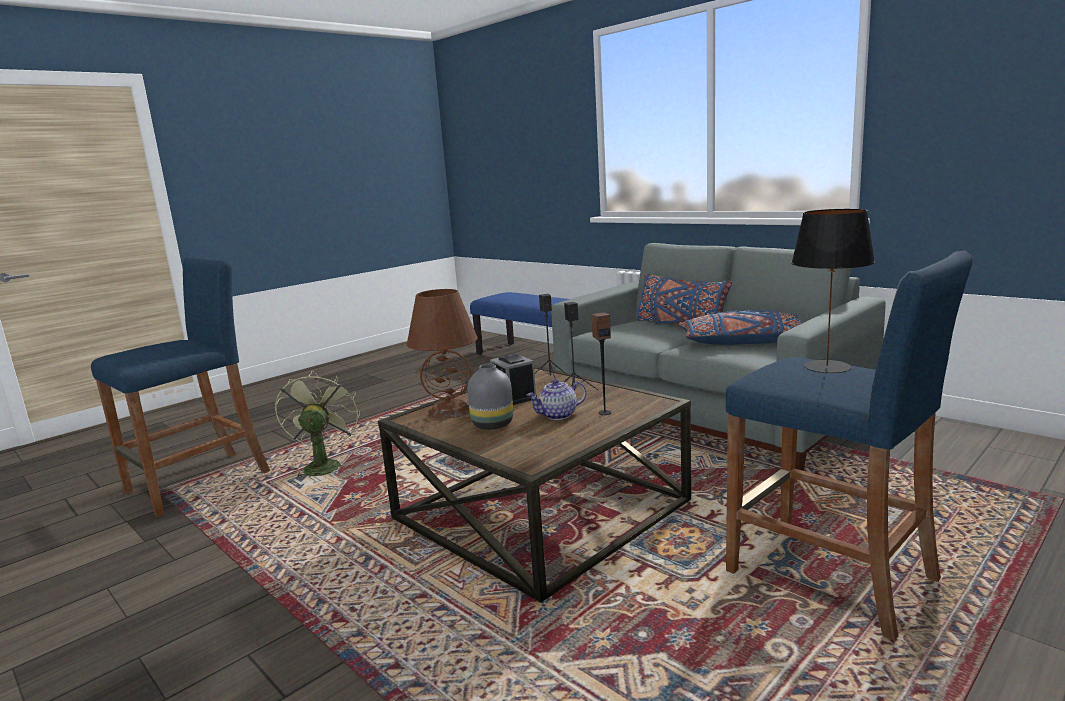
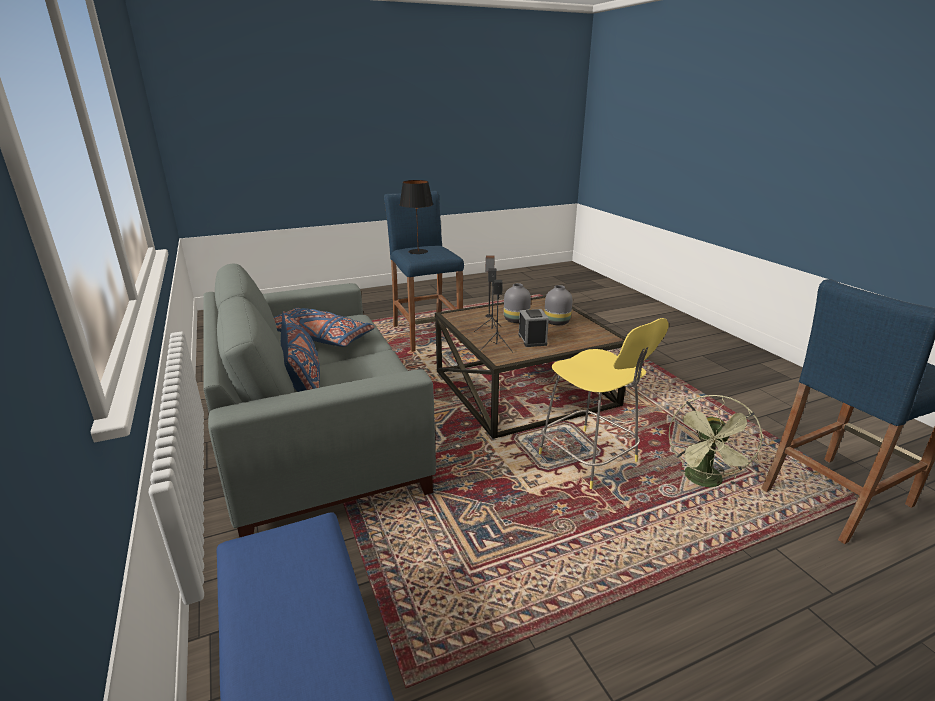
camera: 160 degrees left, 10 degrees up
brown table lamp [407,289,478,419] -> none
teapot [527,379,586,420] -> grey vase [504,283,531,323]
none -> yellow stool [539,318,669,489]

